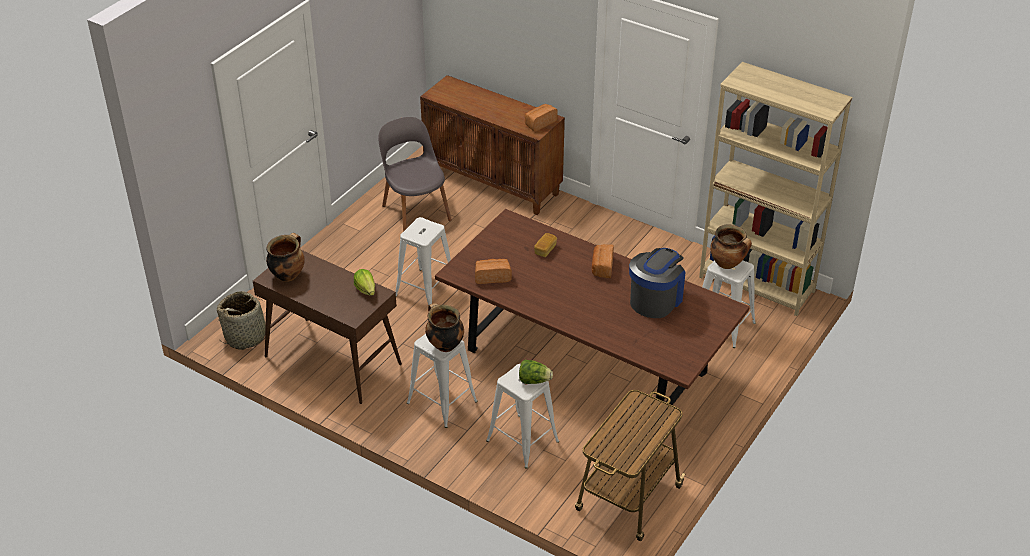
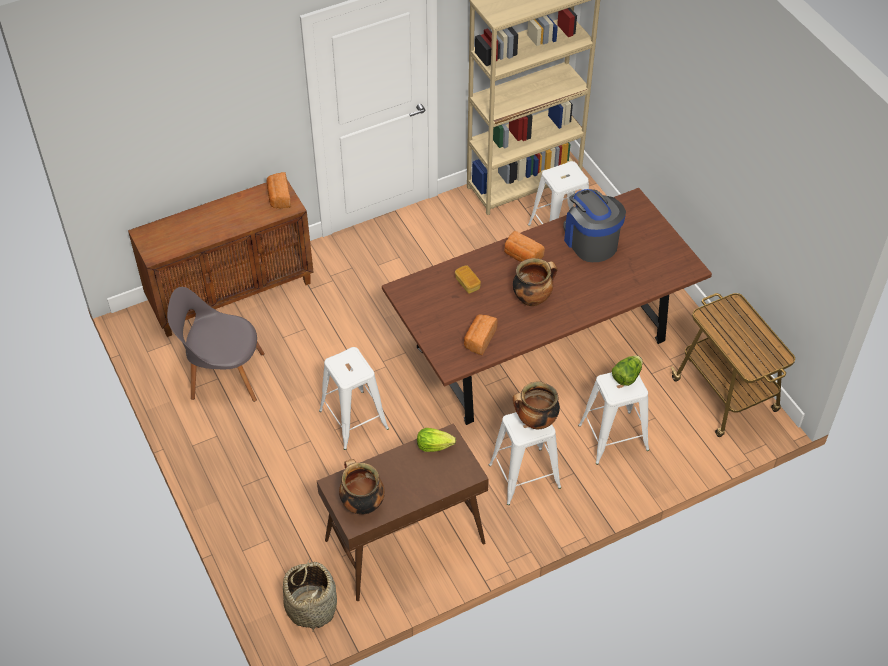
camera: 60 degrees left, 10 degrees up
cooking pot [710,225,752,269] -> cooking pot moved to [513,258,557,306]

